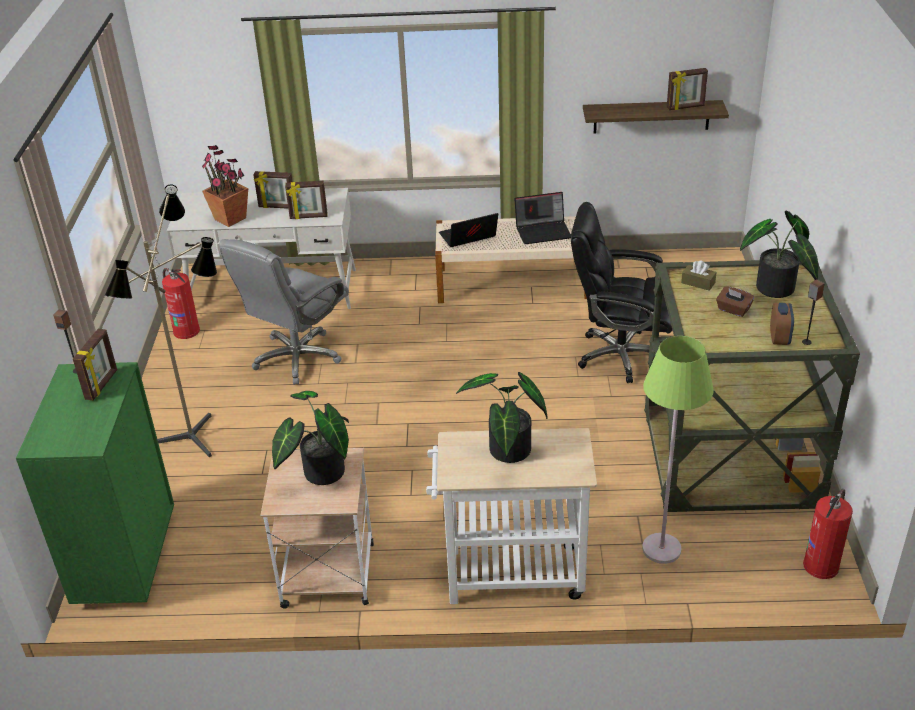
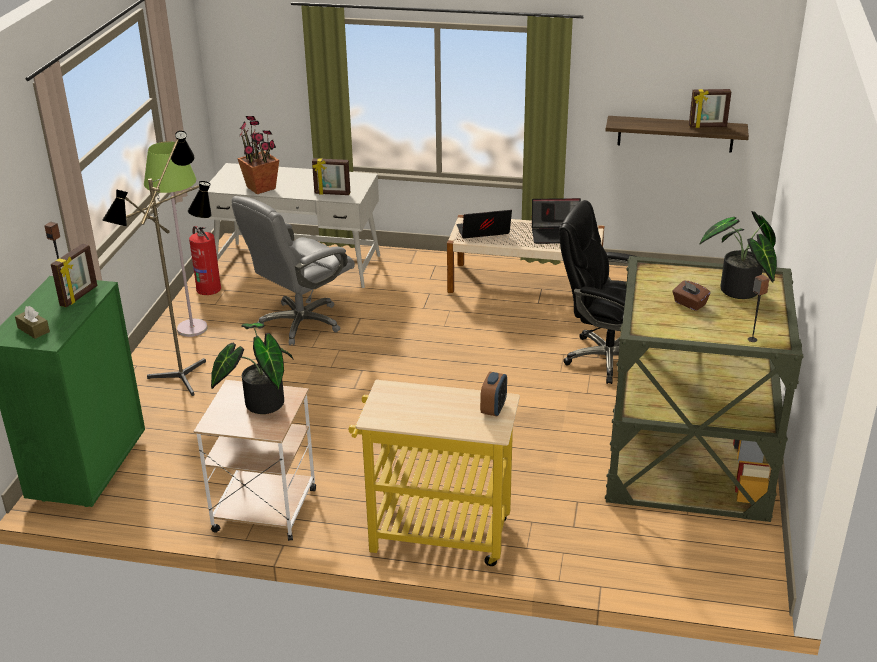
camera: 10 degrees right, 5 degrees down
picture frame [253,171,292,209] -> none
white cart [426,428,597,604] -> yellow cart [349,380,520,566]
potted plant [456,372,548,463] -> none
green floor lamp [642,336,714,564] -> green floor lamp moved to [144,141,207,337]
brown tissue box [681,261,717,291] -> brown tissue box moved to [15,306,50,339]
alarm clock [770,303,794,345] -> alarm clock moved to [480,372,507,417]
fire extinguisher [803,489,853,579] -> none

